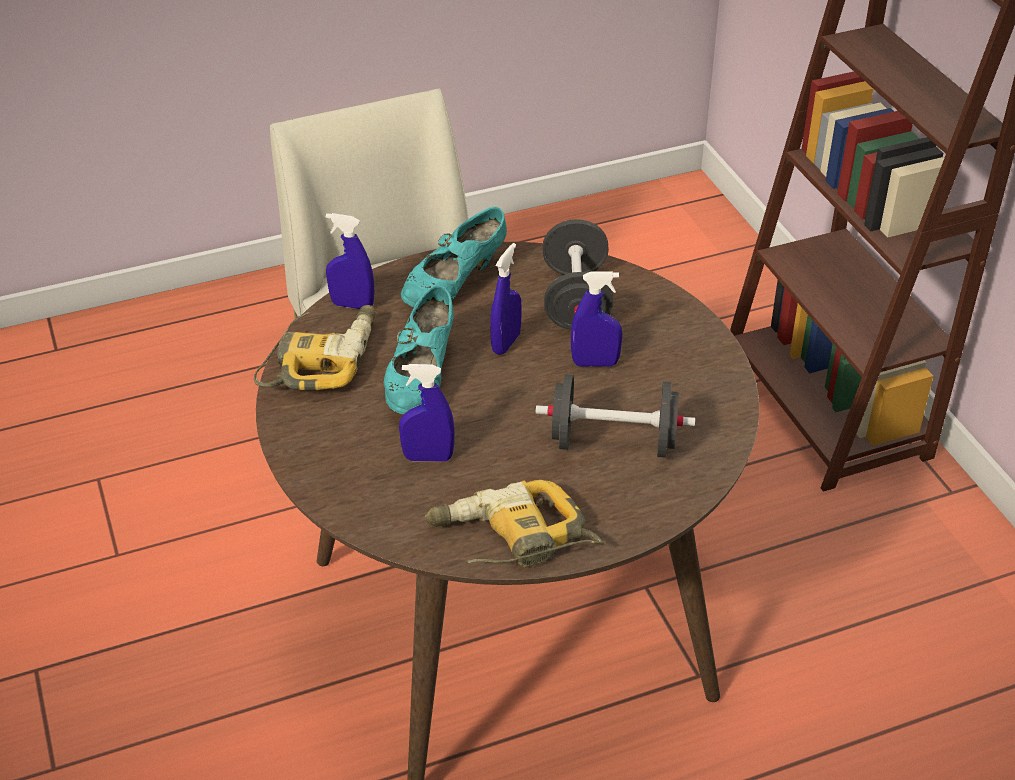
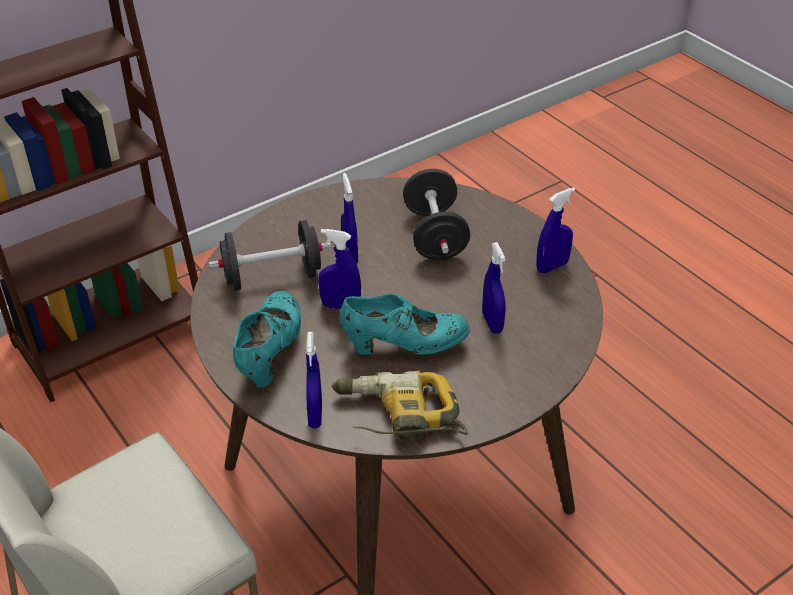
camera: 105 degrees left, 0 degrees up
turquoise shoe [401,207,507,308] -> turquoise shoe turned 105 degrees counterclockwise [233,291,301,387]
power drill [424,480,604,568] -> blue spray bottle [536,187,575,273]

